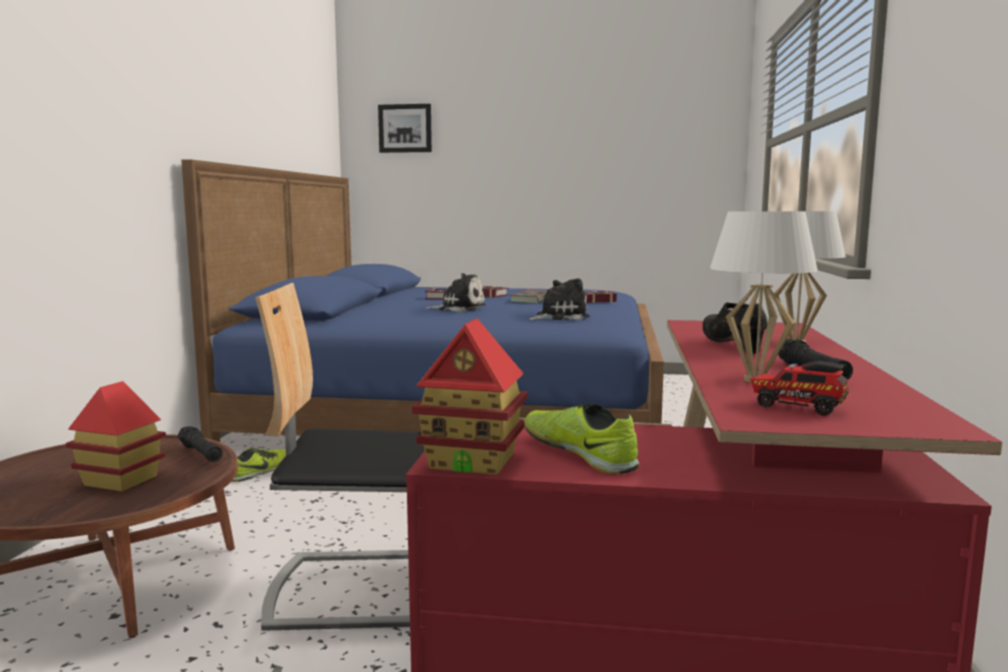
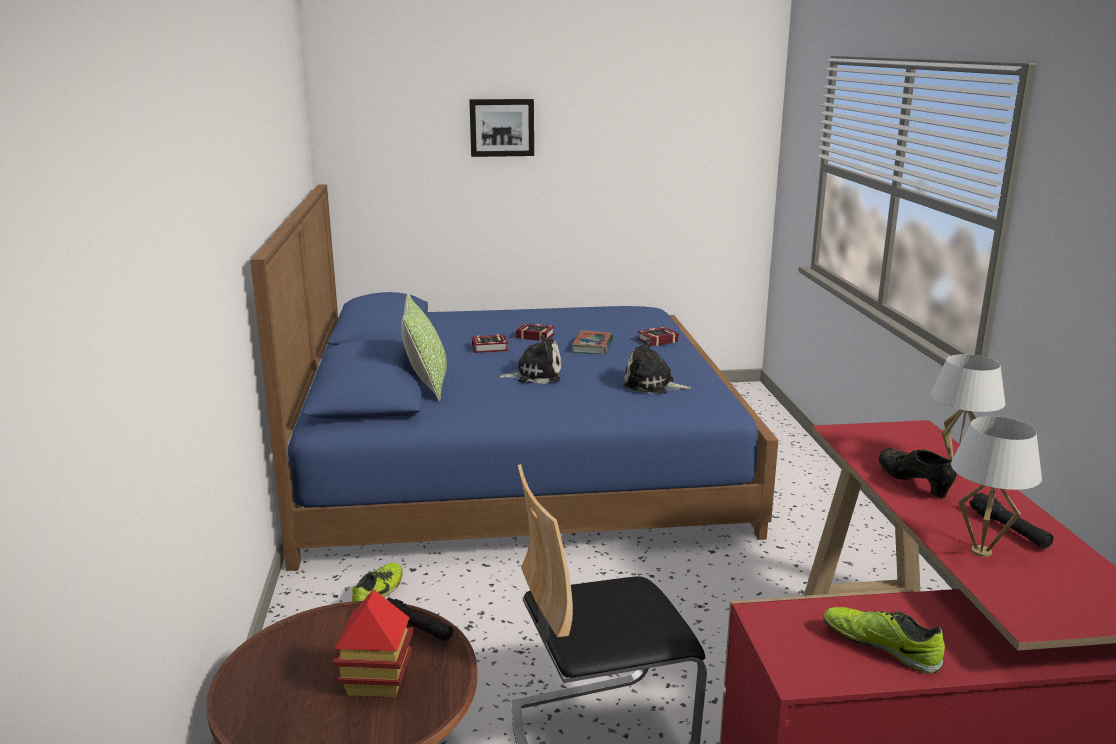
camera: 15 degrees left, 10 degrees up
picture [378,104,432,153] -> picture moved to [469,99,534,157]
toy house [412,318,528,475] -> none
plush toy [529,278,590,320] -> plush toy turned 120 degrees counterclockwise [623,339,691,394]
toy truck [750,361,849,416] -> none
none -> pillow [401,294,447,401]

